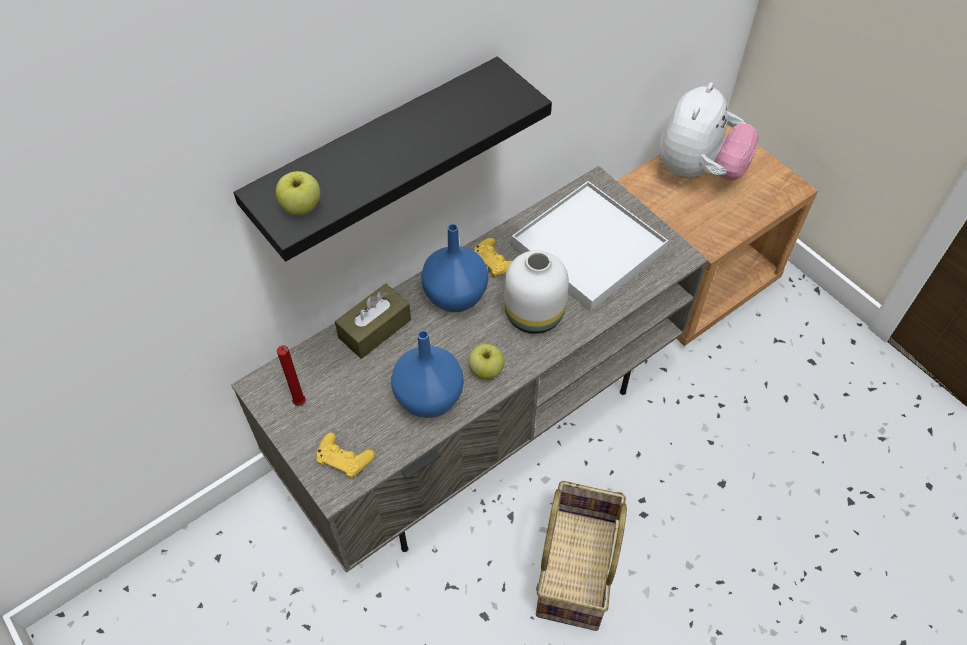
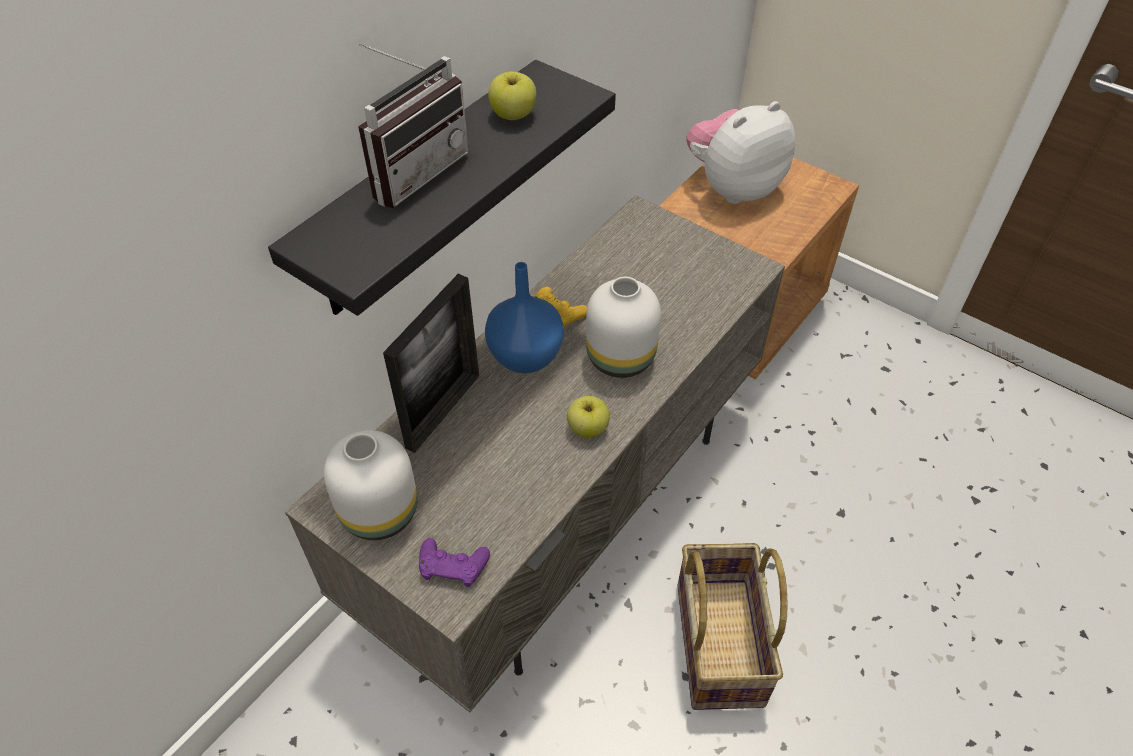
camera: 15 degrees left, 5 degrees down
apple [276,171,320,215] -> apple moved to [488,72,536,120]
red candle [277,345,306,406] -> white vase [324,430,417,540]
yellow game controller [316,433,375,479] -> purple game controller [419,538,490,587]
brown tissue box [335,284,411,359] -> picture frame [383,274,479,453]
blue vase [391,330,464,418] -> none
white tray [512,181,668,312] -> none
plush toy [659,82,759,181] -> plush toy turned 135 degrees counterclockwise [686,101,796,204]
none -> radio [358,43,469,208]

